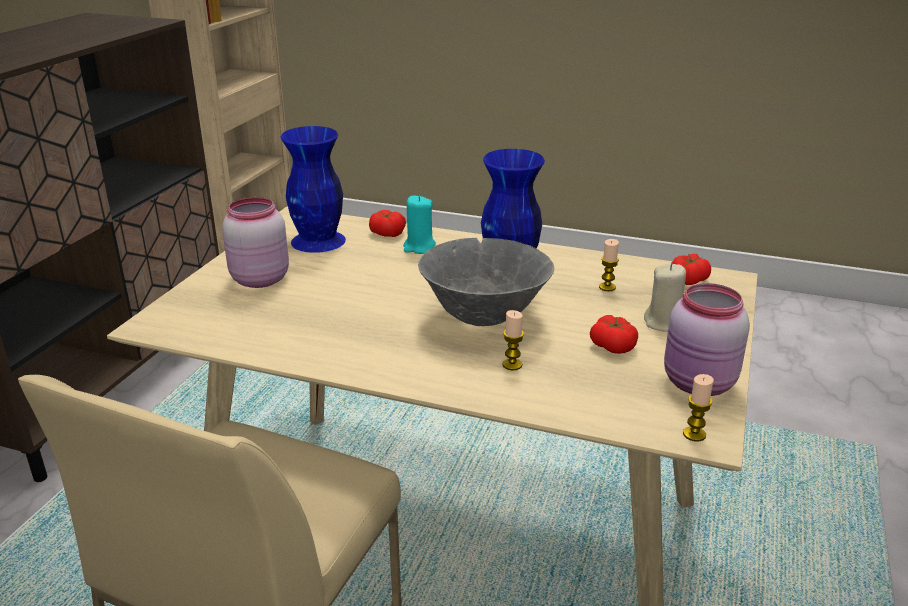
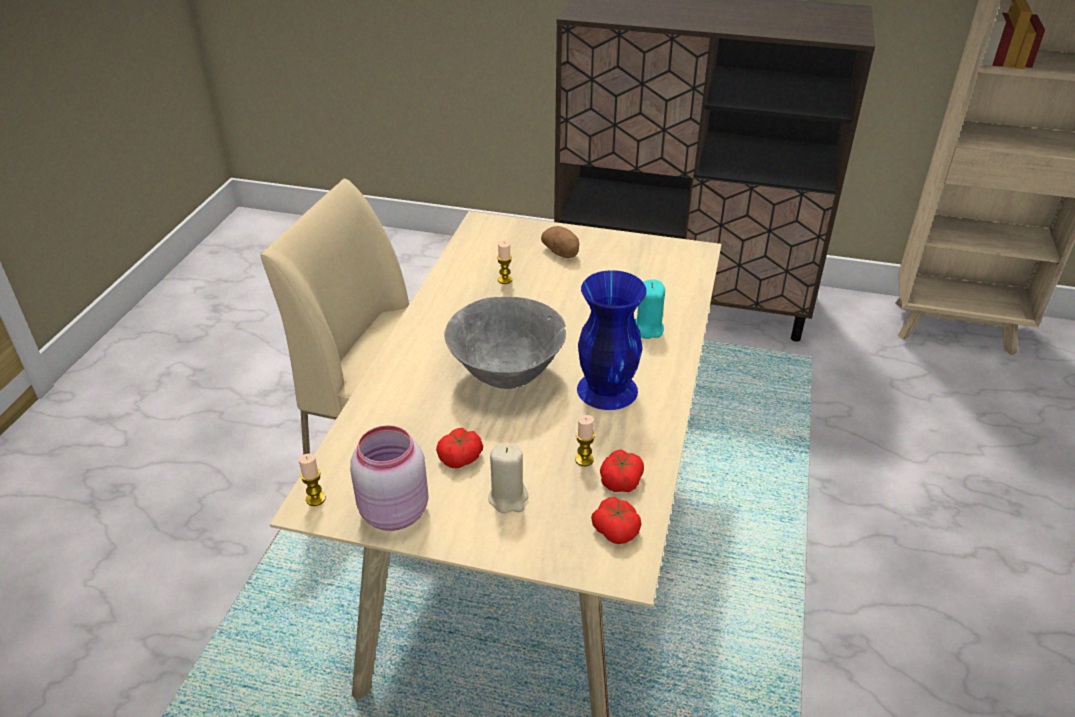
camera: 85 degrees right, 10 degrees up
pink jar [222,197,289,288] -> potato [541,226,579,258]
blue vase [281,126,346,253] -> none
tomato [369,210,406,237] -> tomato moved to [600,449,644,492]
candle [502,310,524,370] -> candle moved to [497,240,512,284]

